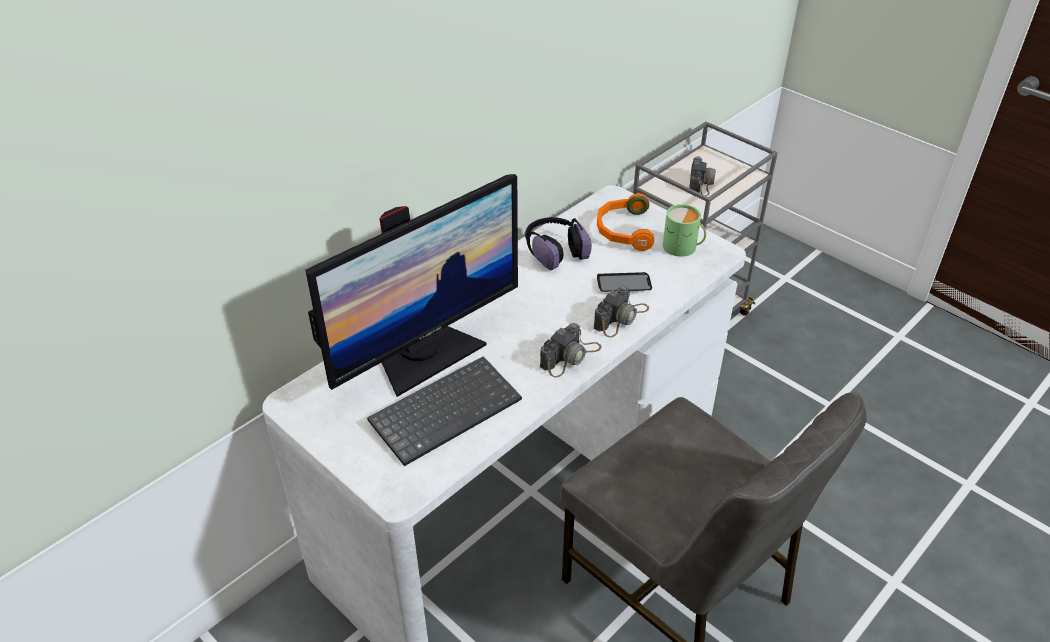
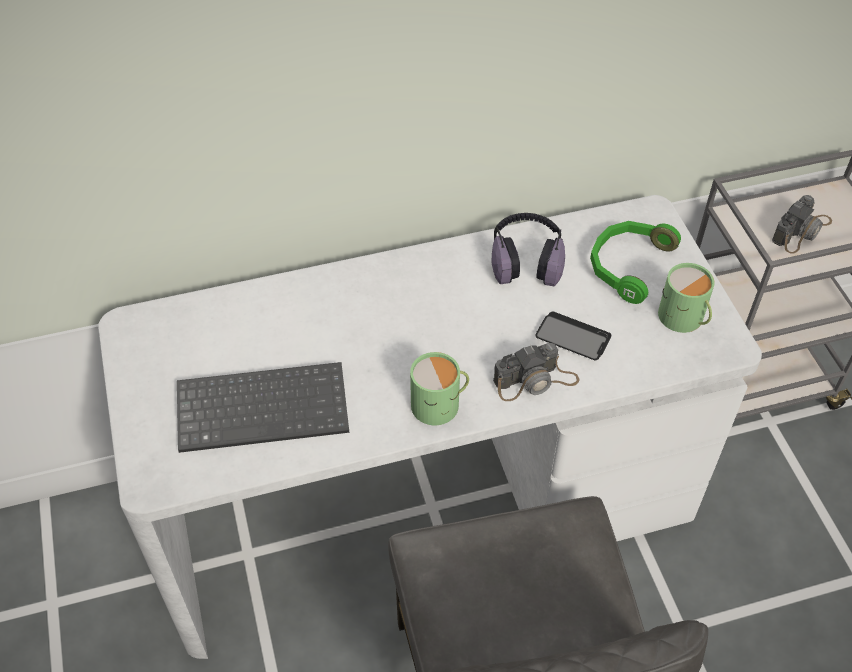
camera: 30 degrees right, 10 degrees up
monitor [305,174,518,397] -> none
camera [540,323,602,378] -> green mug [410,352,469,425]
orange headphones [597,193,654,251] -> green headphones [590,221,681,304]

